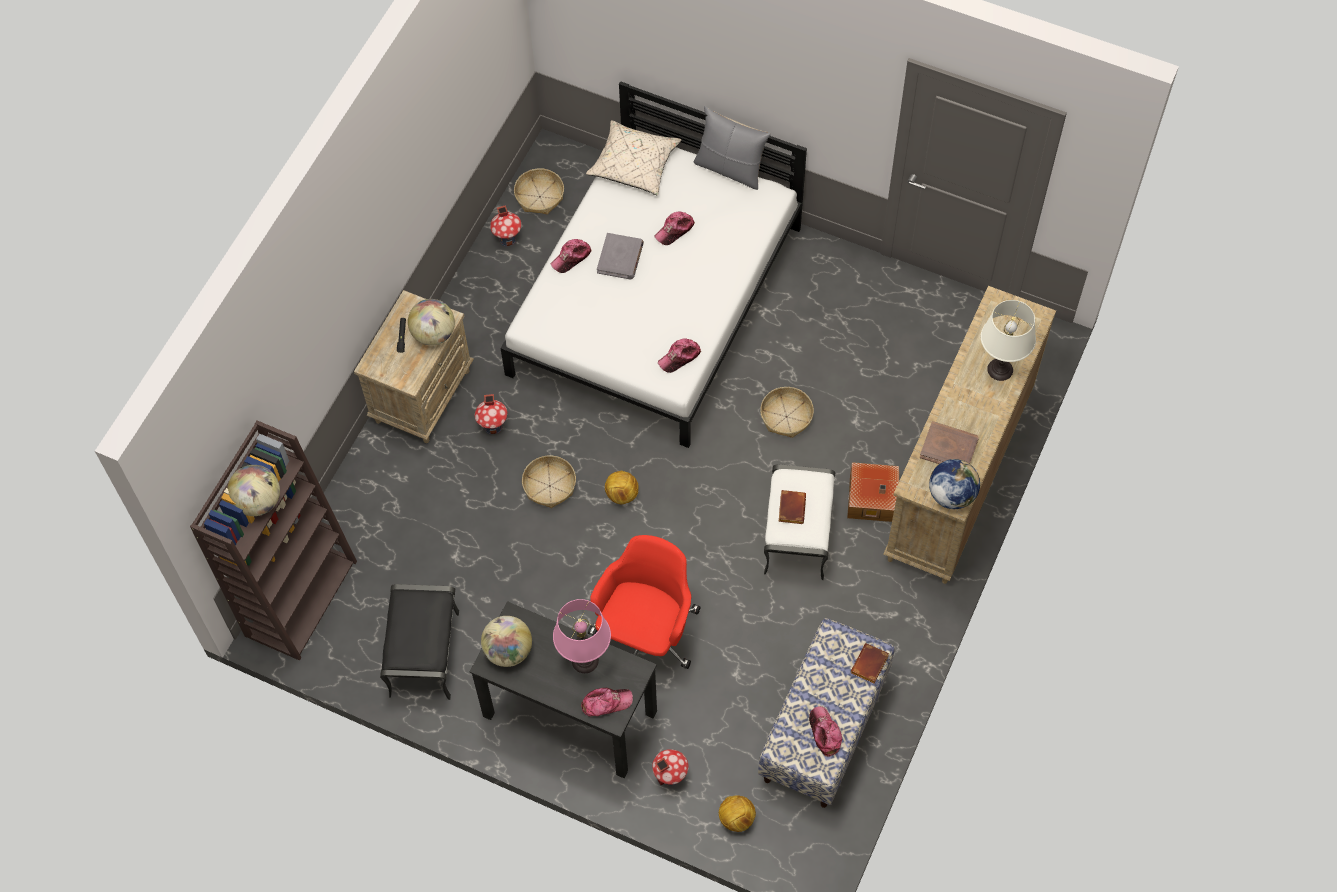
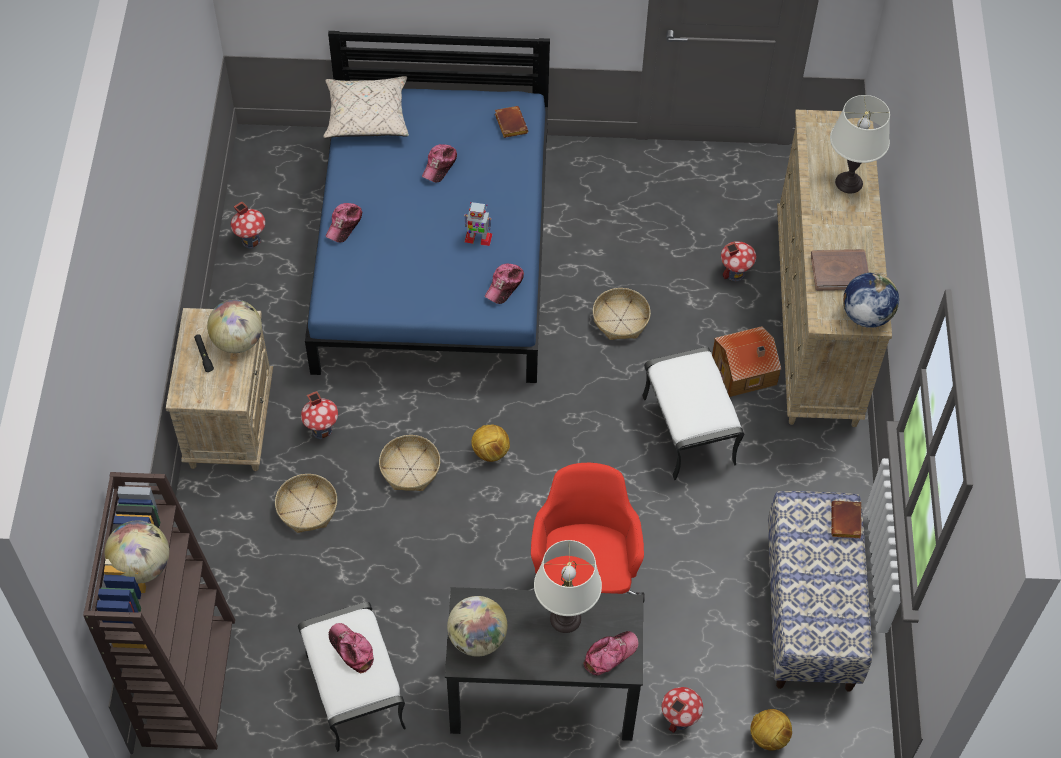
camera: 25 degrees left, 5 degrees down
black ottoman [380,584,459,700] -> white ottoman [298,602,406,752]
white bed [501,81,807,448] -> blue bed [305,31,550,383]
basket [514,168,564,215] -> basket moved to [275,474,337,533]
pink table lamp [553,599,611,673] -> white table lamp [534,540,602,633]
grey book [597,233,644,280] -> none
grey pillow [693,106,771,190] -> none
brown book [779,490,806,524] -> brown book moved to [495,106,528,138]
cap [809,706,842,757] -> cap moved to [329,623,374,673]
none -> toy robot [464,202,492,246]
none -> toy house [721,241,756,281]

